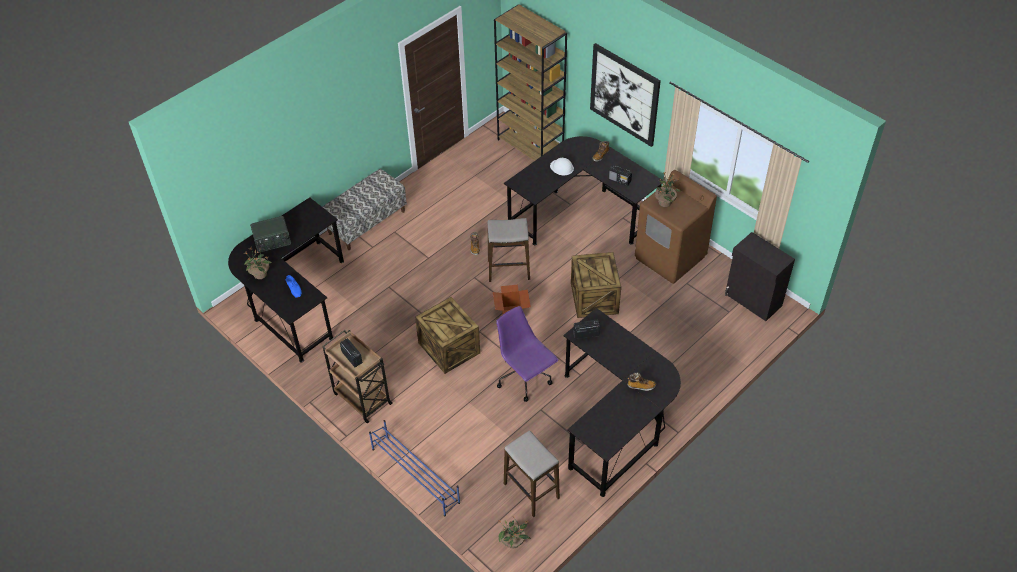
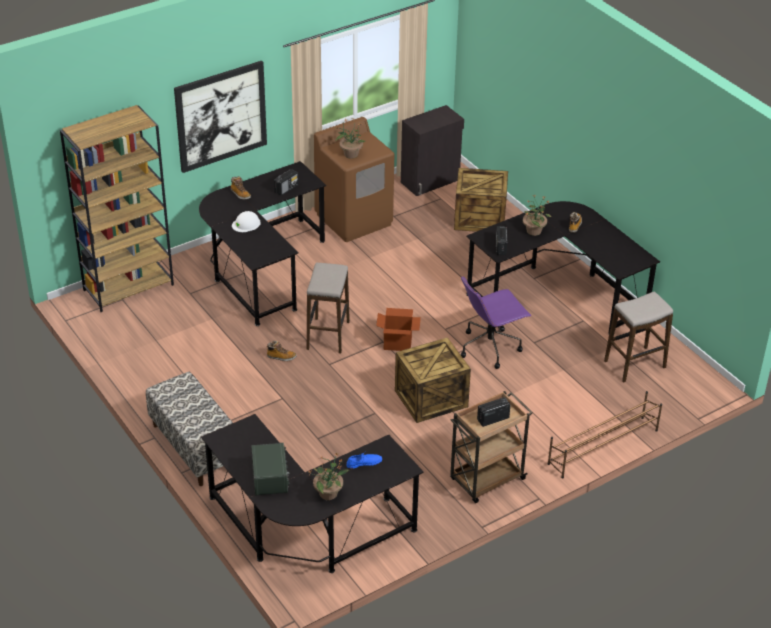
camera: 80 degrees left, 10 degrees down
blue shoe rack [369,420,460,516] -> brown shoe rack [548,391,662,478]
potted plant [497,516,531,549] -> potted plant moved to [523,195,552,236]
crate [571,252,621,318] -> crate moved to [454,168,508,232]

